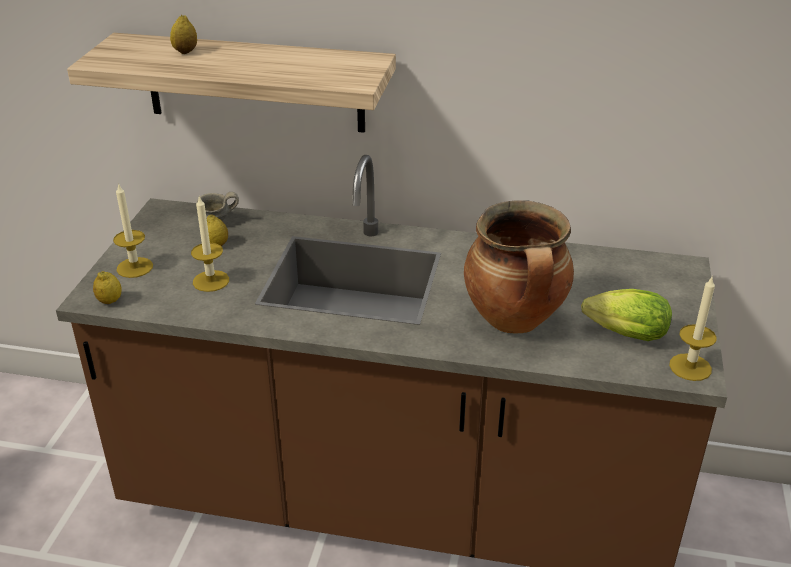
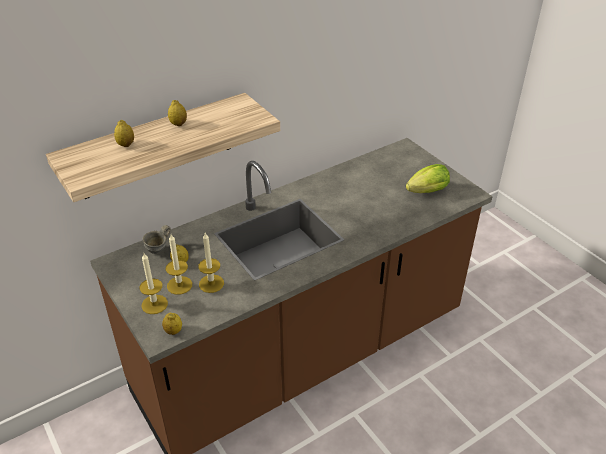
camera: 45 degrees left, 5 degrees up
cooking pot [464,200,574,333] -> none
candle [669,277,717,381] -> candle moved to [166,234,192,295]
none -> lemon [168,100,187,126]

